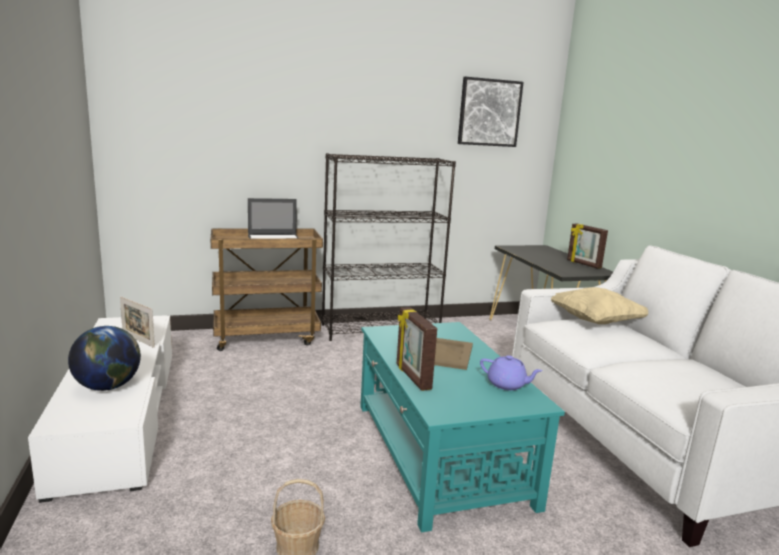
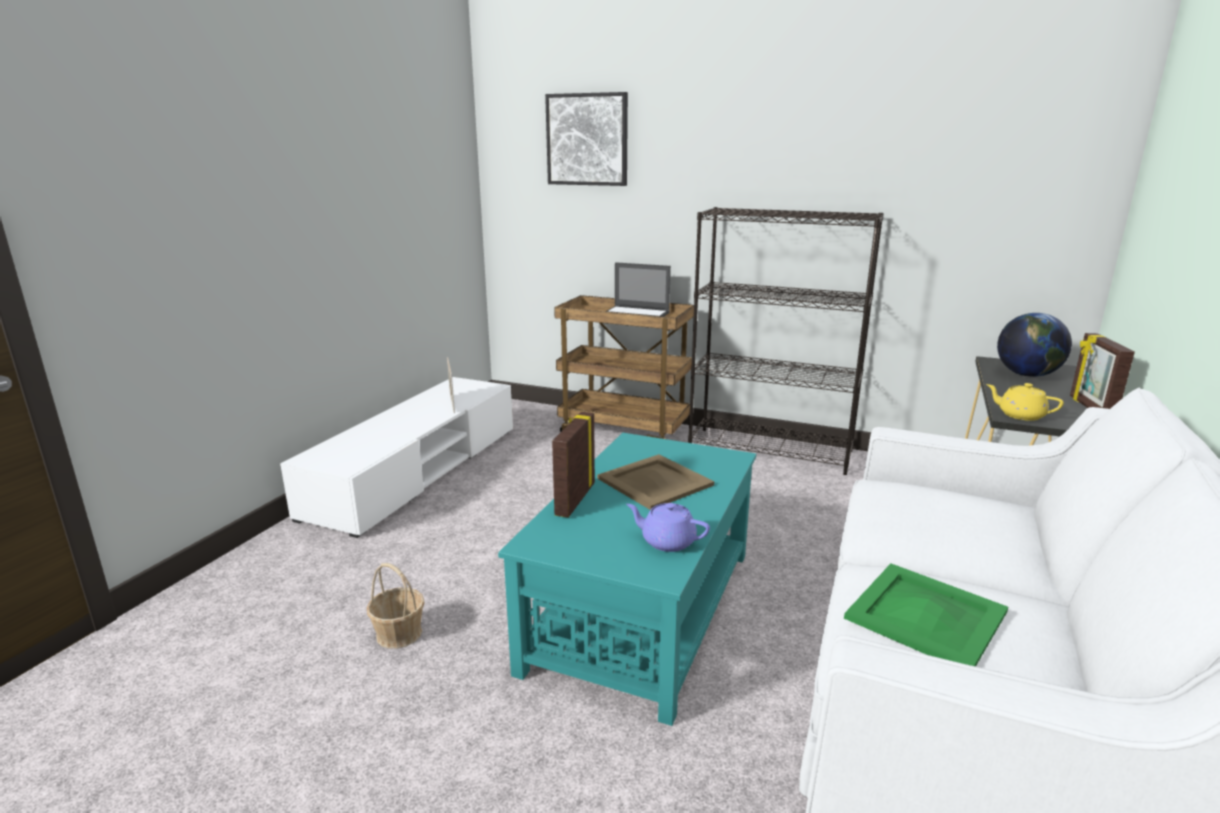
camera: 40 degrees right, 5 degrees up
globe [68,326,141,391] -> globe moved to [997,313,1072,377]
picture [458,77,524,147] -> picture moved to [545,92,628,186]
purple teapot [480,355,543,390] -> purple teapot turned 135 degrees clockwise [626,503,710,552]
beige pillow [551,287,648,324] -> none
none -> green tray [844,563,1008,667]
none -> yellow teapot [986,383,1064,421]

